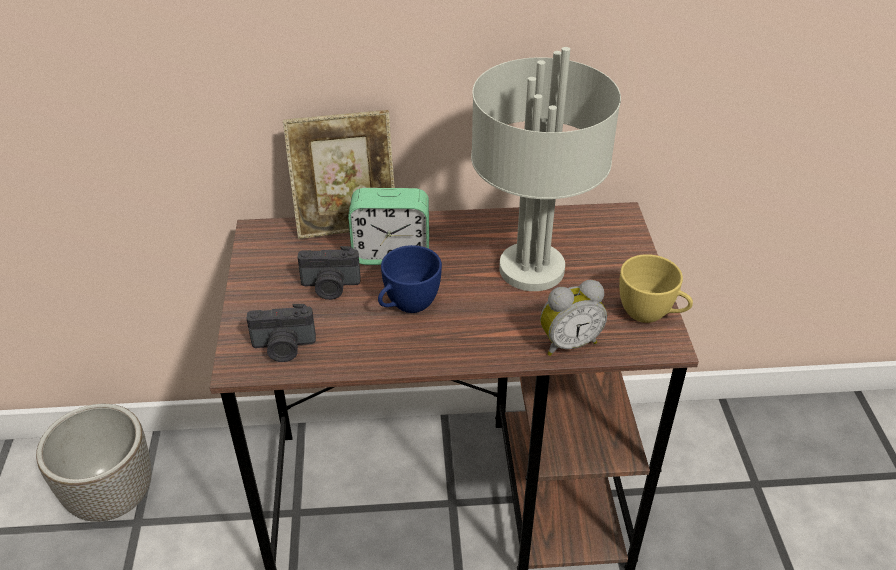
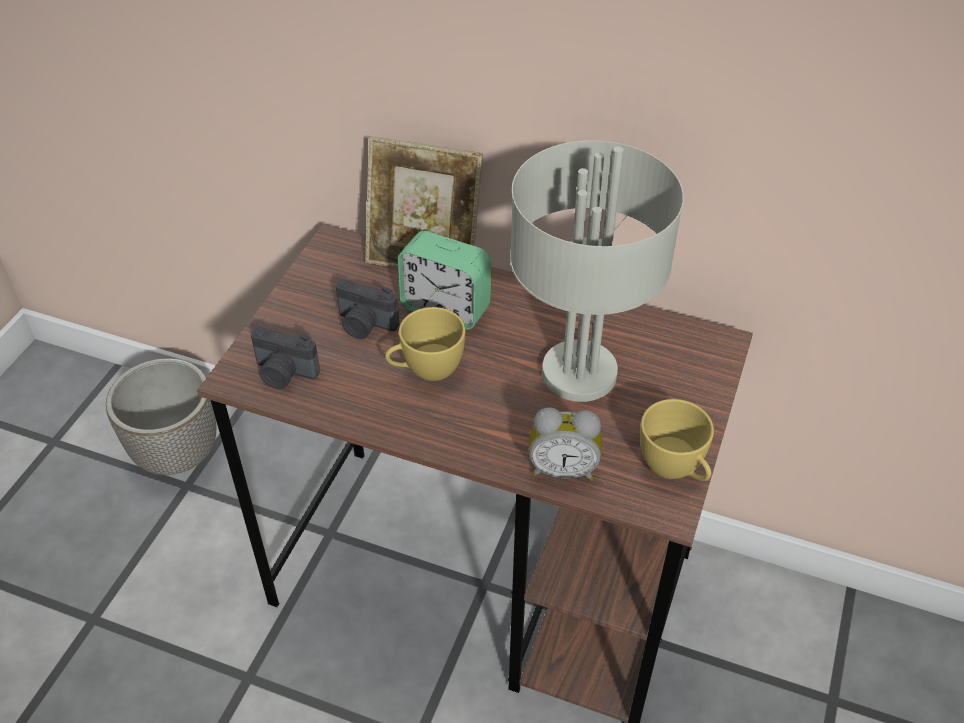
camera: 25 degrees right, 5 degrees up
blue cup [378,245,442,313] -> yellow cup [385,307,465,381]

